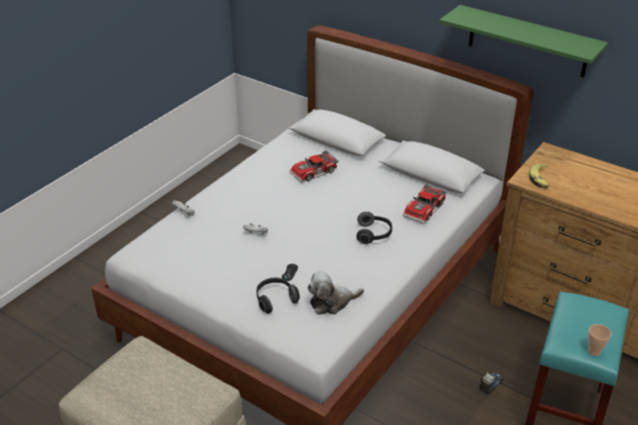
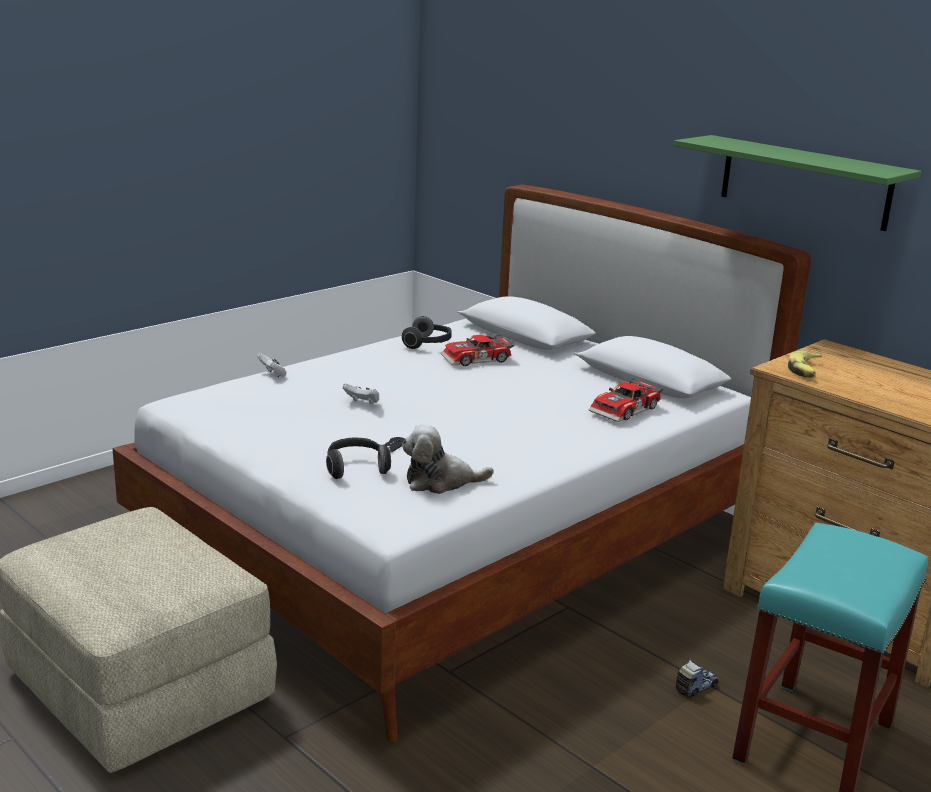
camera: 10 degrees right, 15 degrees down
headphones [356,212,392,244] -> headphones moved to [402,316,452,349]
cup [588,324,612,356] -> none

